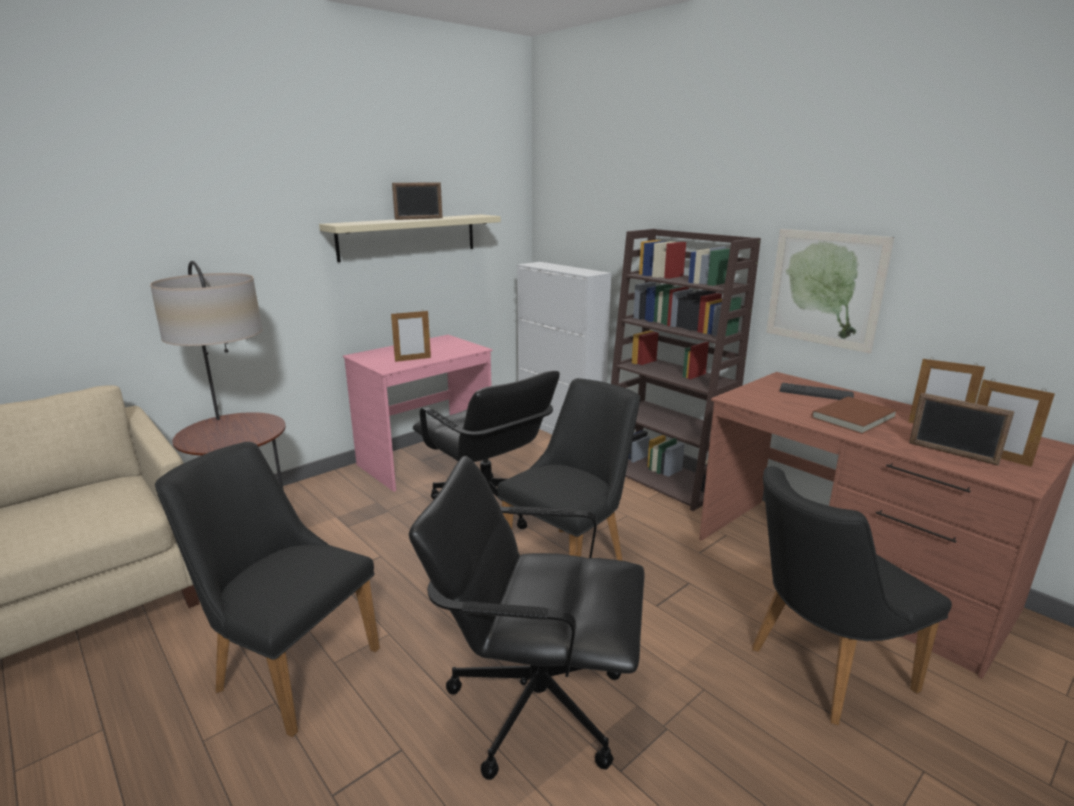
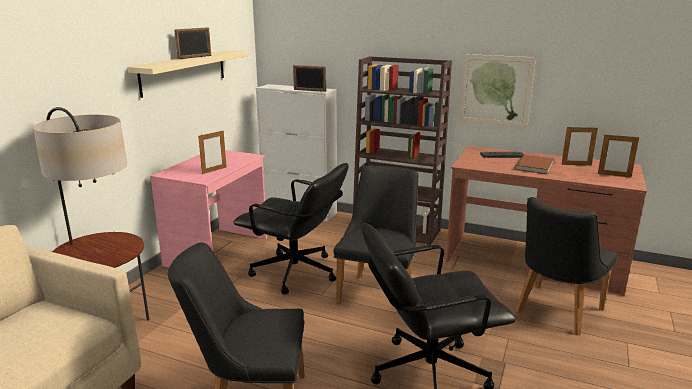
camera: 25 degrees left, 0 degrees up
picture frame [909,393,1015,466] -> picture frame moved to [293,65,326,92]

